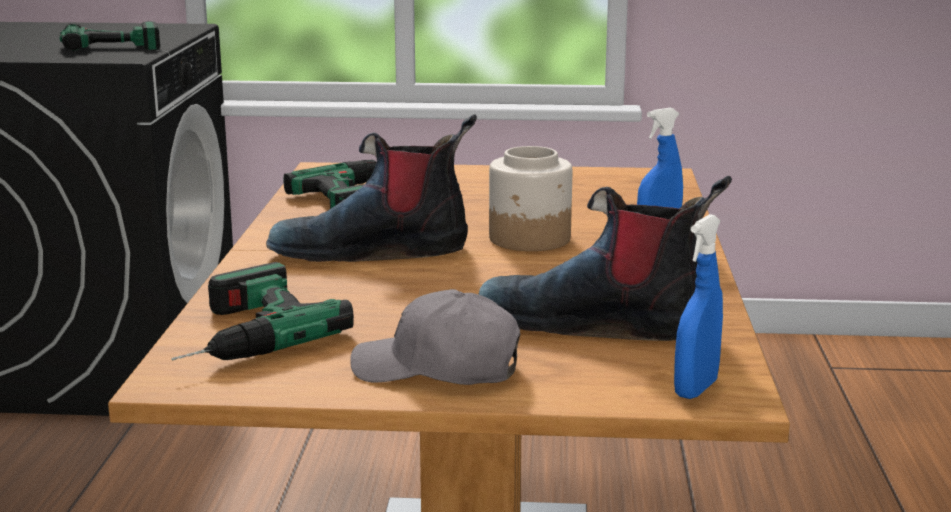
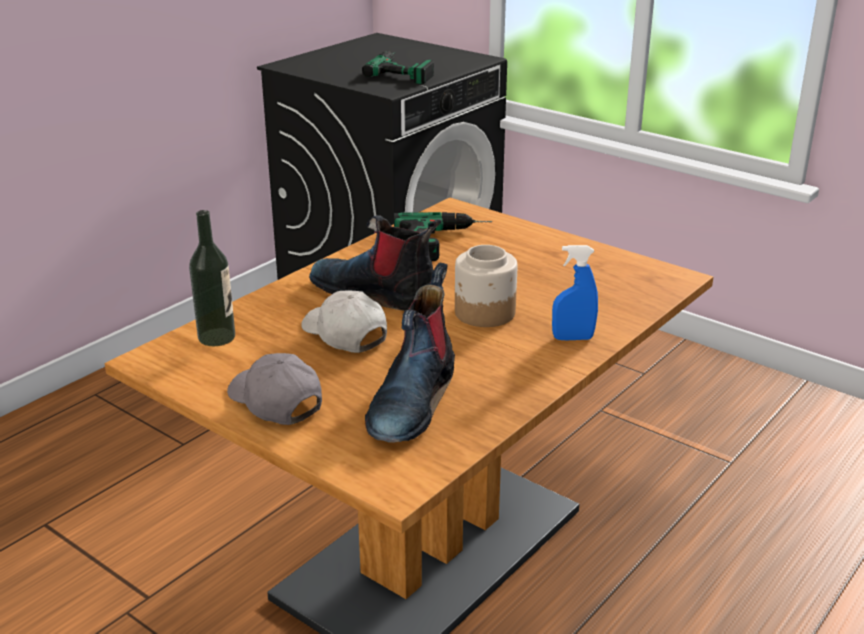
camera: 35 degrees right, 10 degrees up
power drill [171,262,354,360] -> bottle [189,210,235,346]
boot [478,176,732,341] -> boot turned 120 degrees counterclockwise [365,262,455,443]
blue spray bottle [674,214,723,399] -> none
none -> white cap [301,290,387,353]

